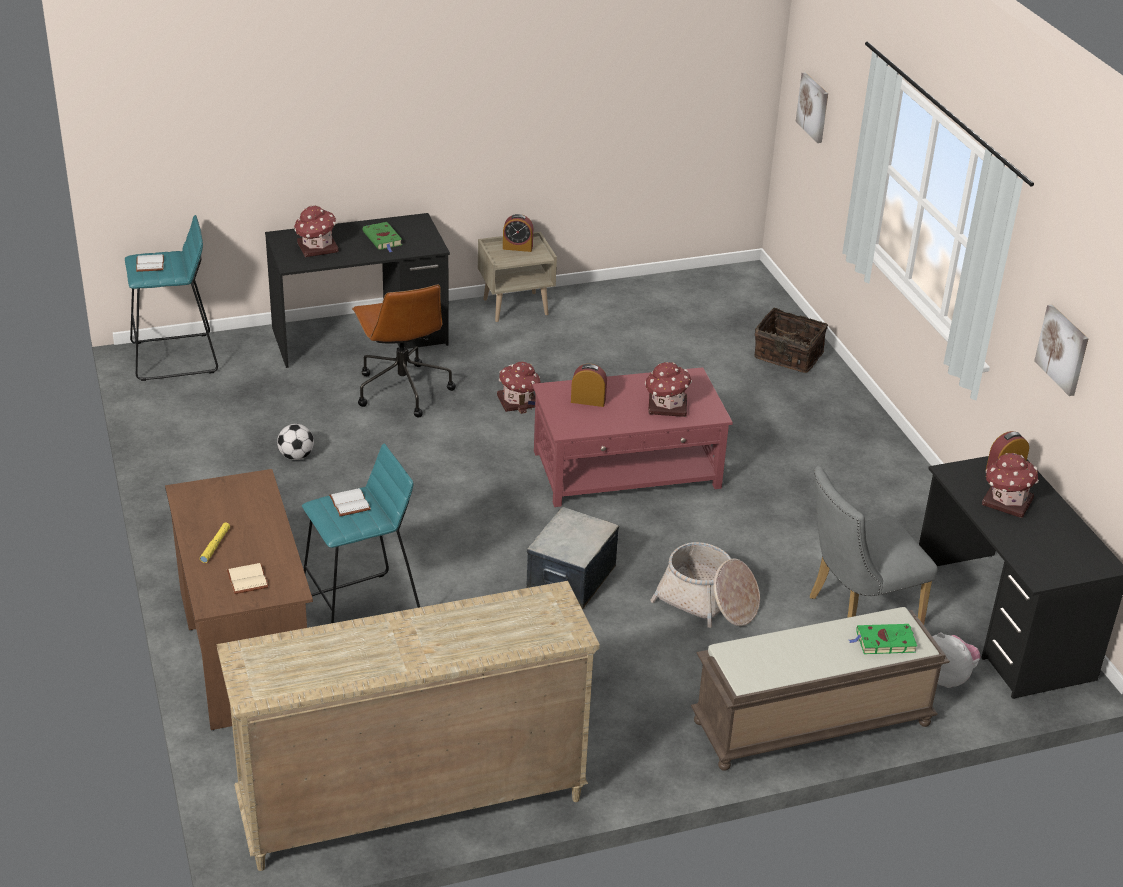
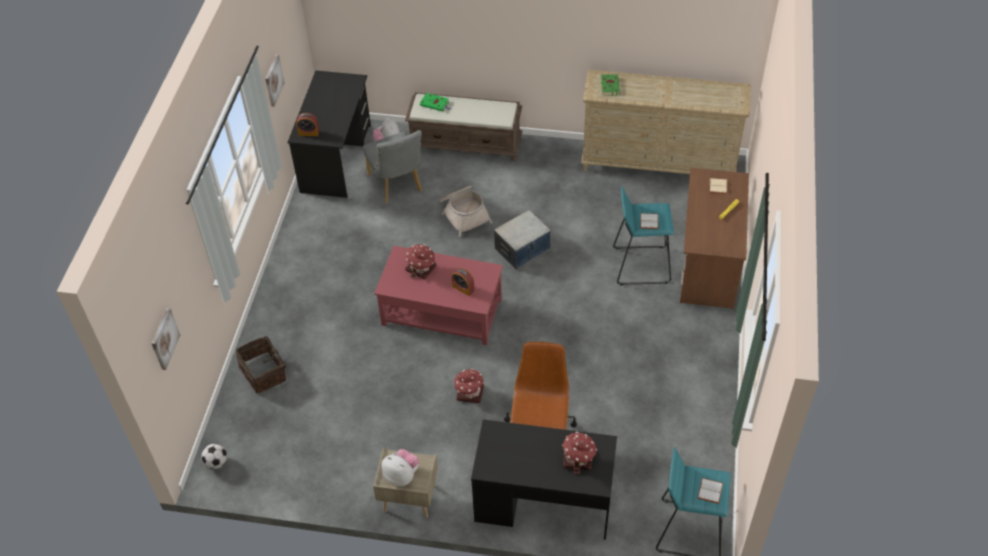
camera: 150 degrees left, 15 degrees up
football [277,424,314,460] -> football moved to [201,444,227,469]
green book [362,222,402,252] -> green book moved to [601,74,620,95]
alarm clock [503,214,533,252] -> plush toy [381,449,419,486]
grey chair [810,466,938,625] -> grey chair turned 60 degrees clockwise [362,130,422,203]
toy house [982,453,1039,518] -> none

